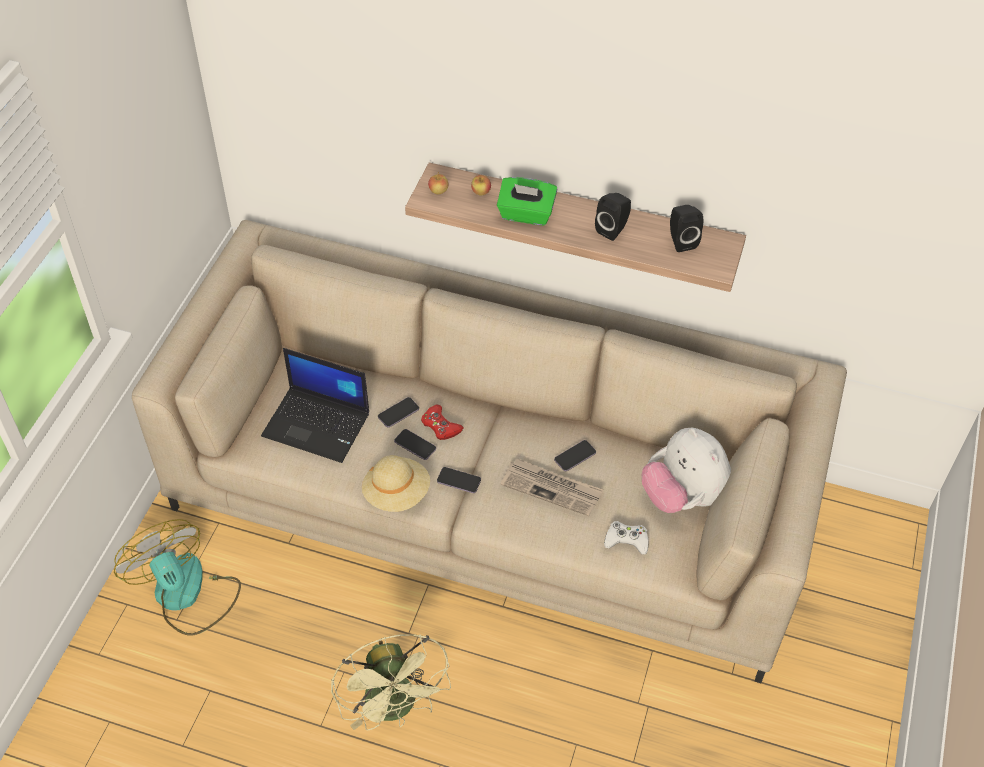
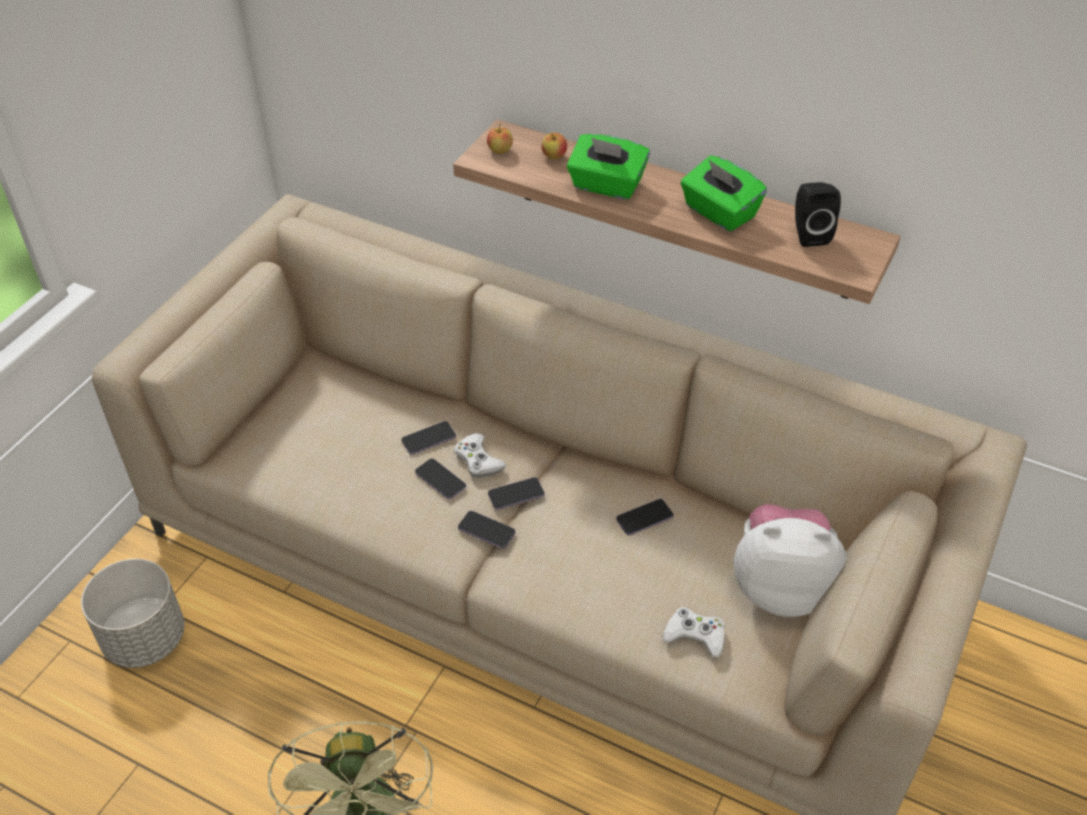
camera: 10 degrees right, 5 degrees down
fan [114,519,241,636] -> grey planter [81,559,184,668]
laptop [261,348,369,463] -> none
beige hat [362,455,430,512] -> none
red game controller [421,405,464,440] -> white game controller [454,433,507,477]
newspaper [500,458,603,516] -> none
black speaker [595,193,631,241] -> green tissue box [681,156,767,232]
plush toy [642,428,731,513] -> plush toy turned 120 degrees clockwise [734,504,847,617]
none -> phone [488,477,544,510]

